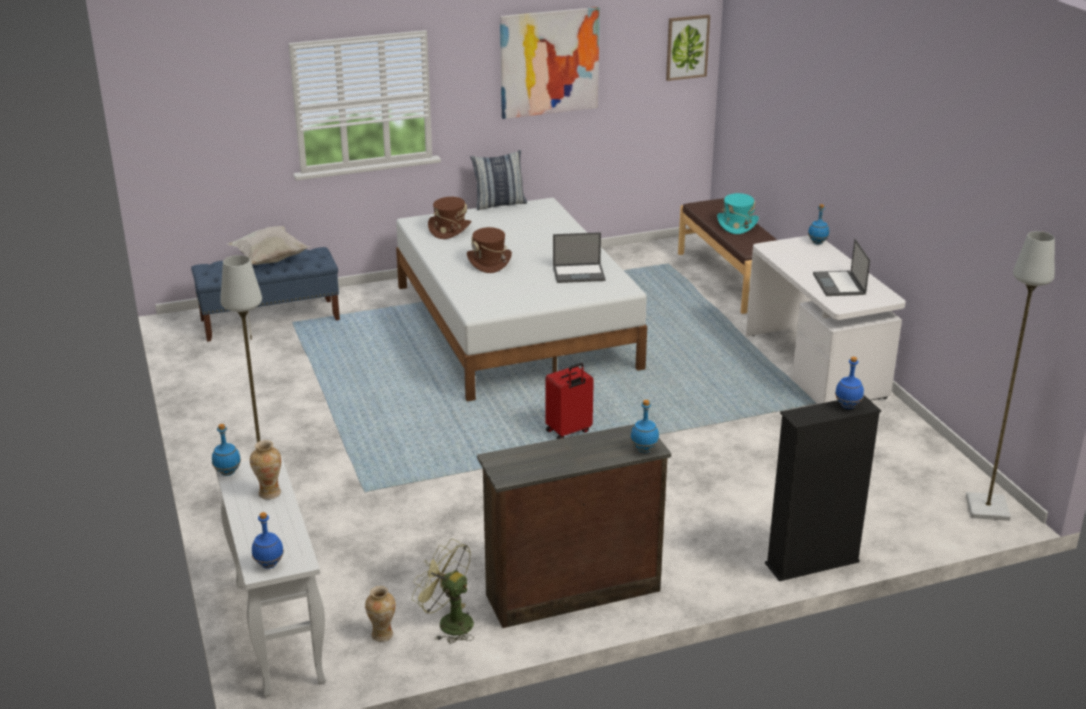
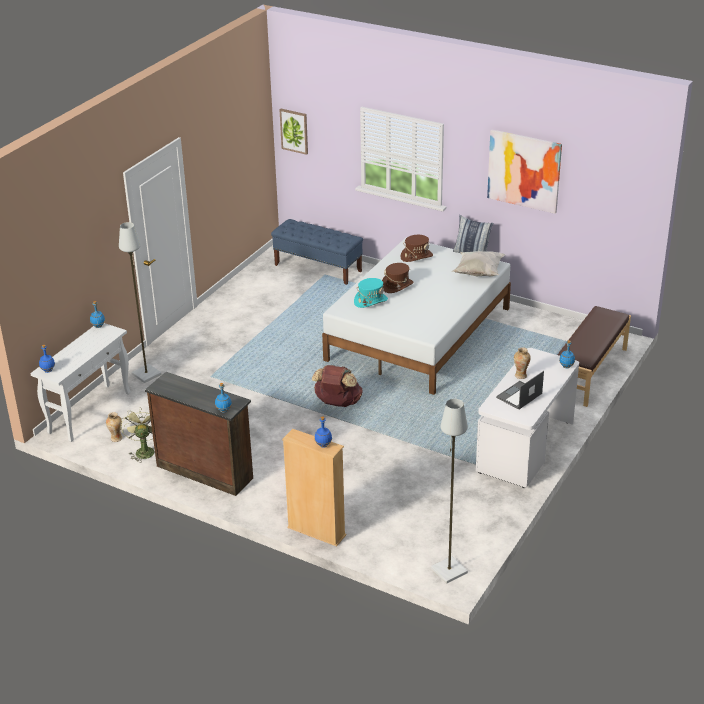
camera: 50 degrees right, 5 degrees up
white pillow [227,226,311,265] -> white pillow moved to [451,251,506,277]
vase [250,440,281,499] -> vase moved to [514,347,531,379]
red suitcase [546,363,594,439] -> brown backpack [312,365,363,407]
laptop [553,232,605,283] -> none
picture [666,15,710,81] -> picture moved to [279,109,308,155]
turquoise hat [717,193,759,234] -> turquoise hat moved to [354,278,388,308]
black bookcase [765,395,881,581] -> beige bookcase [282,429,346,546]

